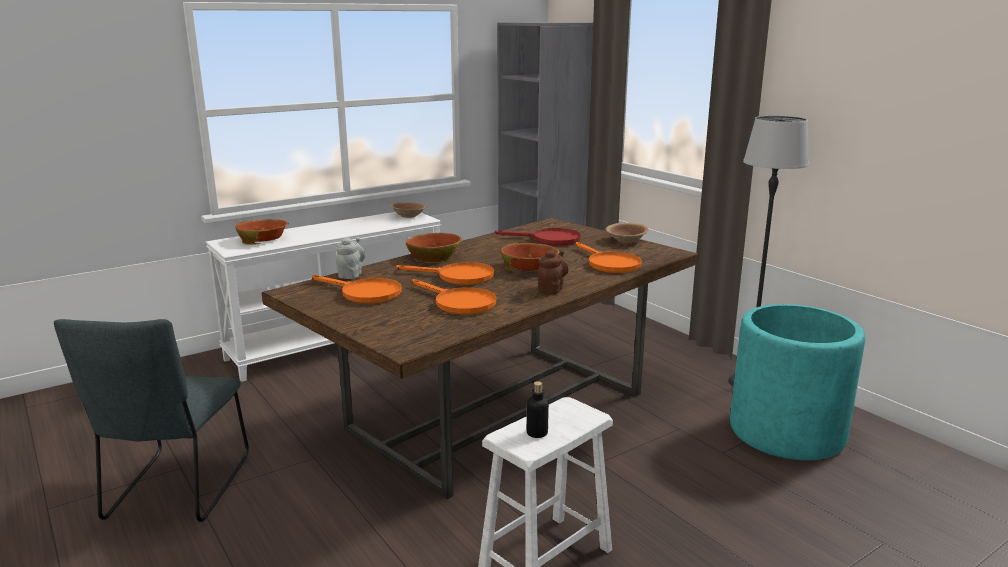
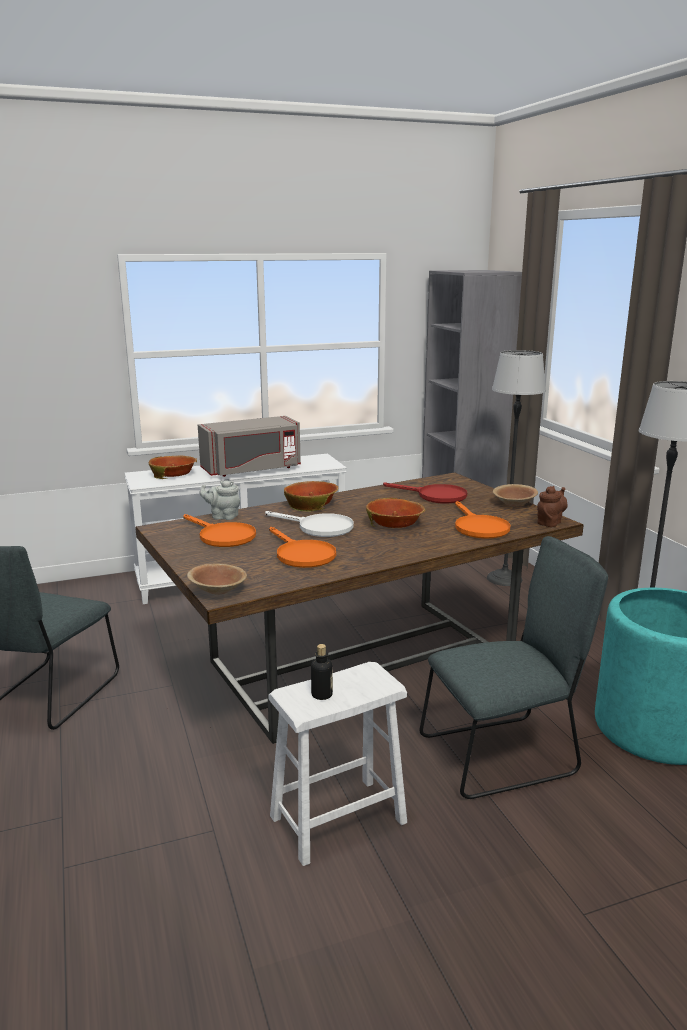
camera: 15 degrees right, 0 degrees up
grey teapot [336,237,365,279] -> grey teapot turned 105 degrees counterclockwise [199,480,240,520]
brown bowl [390,202,426,218] -> brown bowl moved to [187,564,247,595]
orange frying pan [396,262,494,285] -> white frying pan [265,511,354,537]
brown teapot [537,249,569,294] -> brown teapot moved to [537,486,568,527]
none -> grey microwave [198,416,301,477]
none -> grey chair [419,536,608,799]
none -> floor lamp [487,350,546,586]

